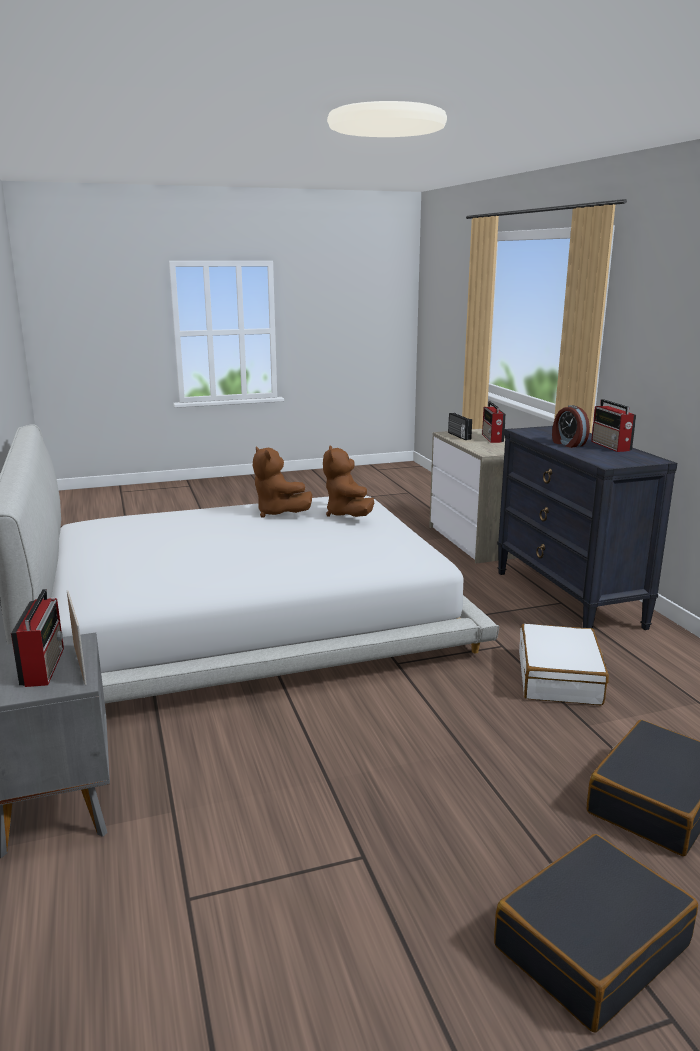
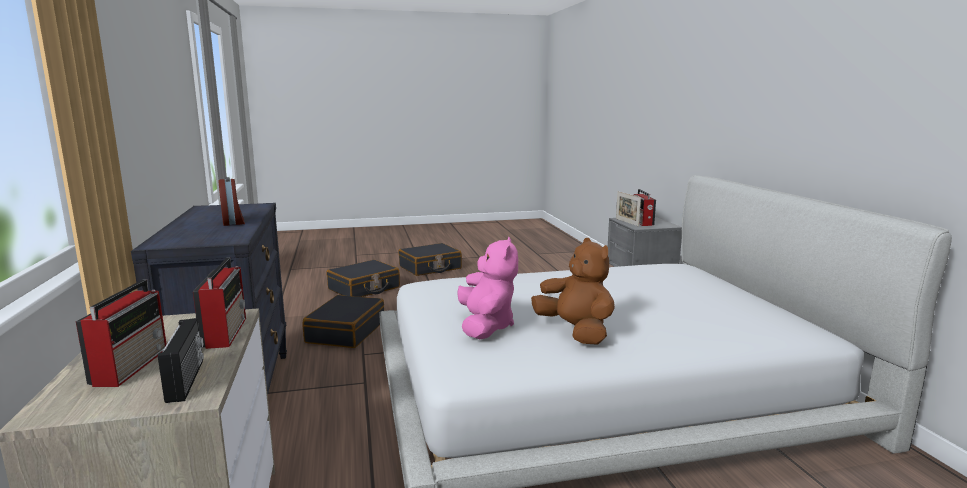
camera: 175 degrees left, 5 degrees down
brown plush toy [323,446,374,517] -> pink plush toy [457,237,518,339]
white suitcase [519,624,609,705] -> black suitcase [303,295,384,348]
radio [591,399,636,452] -> radio moved to [193,257,246,349]

